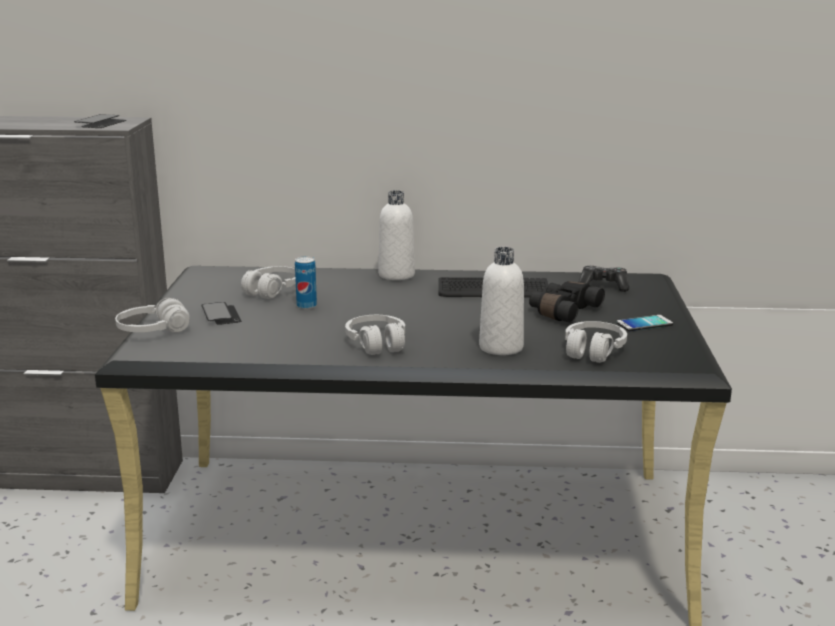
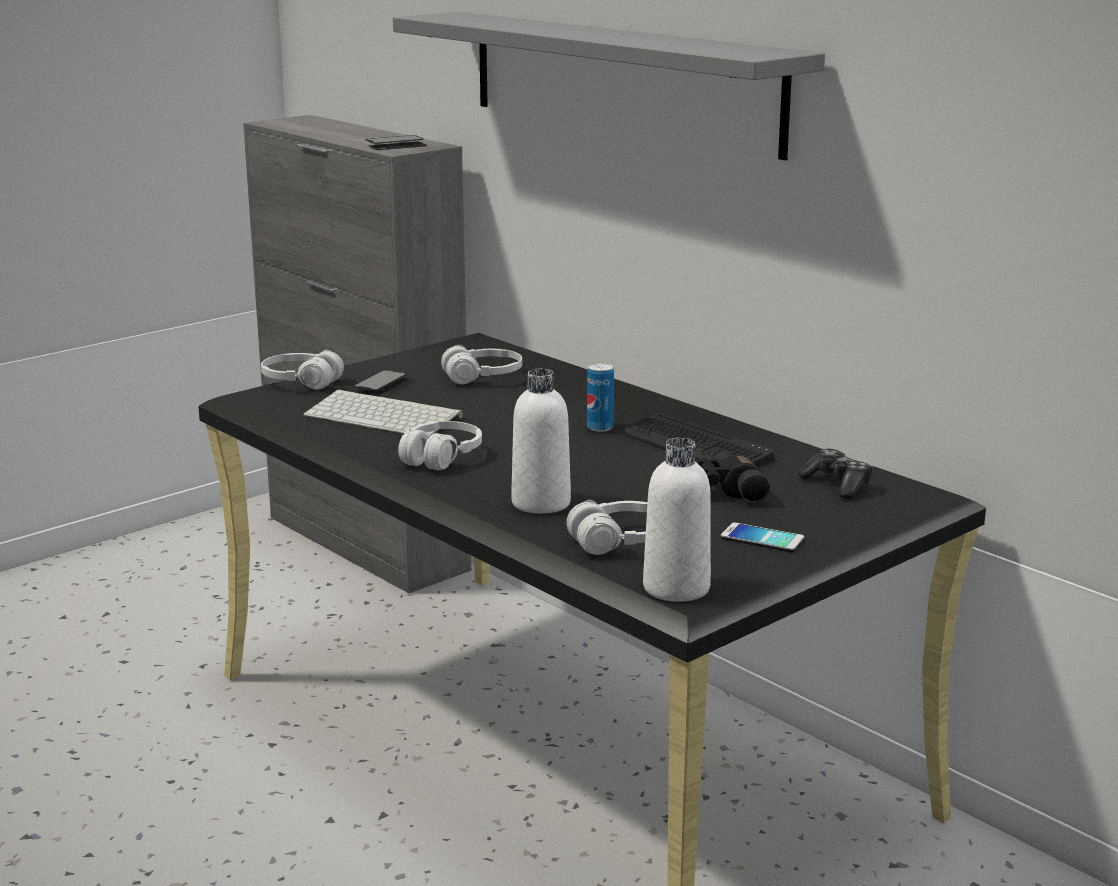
camera: 45 degrees right, 0 degrees up
can [295,257,317,309] -> can moved to [587,362,614,432]
white bottle [378,190,415,280] -> white bottle moved to [643,438,711,602]
none -> keyboard [303,389,463,438]
none -> grey shelf [393,12,825,160]

